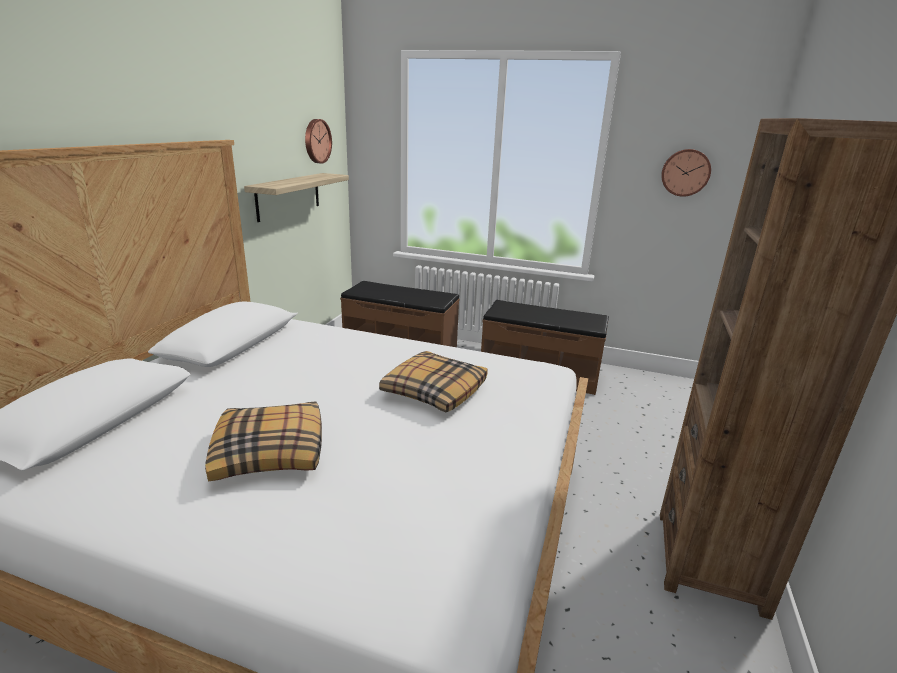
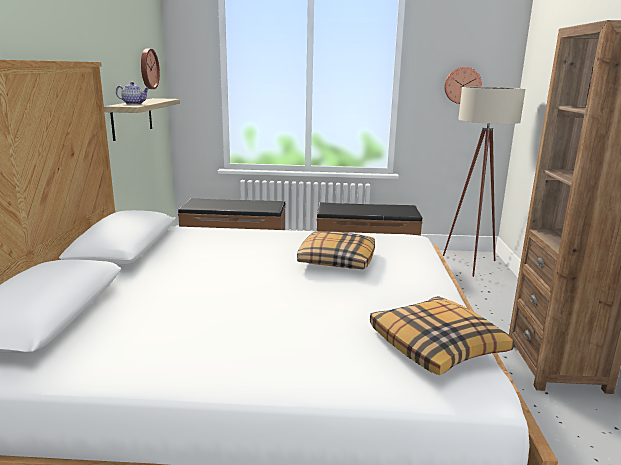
camera: 15 degrees left, 5 degrees down
pillow [205,401,322,481] -> pillow moved to [370,296,514,375]
none -> teapot [116,82,150,105]
none -> beige floor lamp [443,86,525,277]

